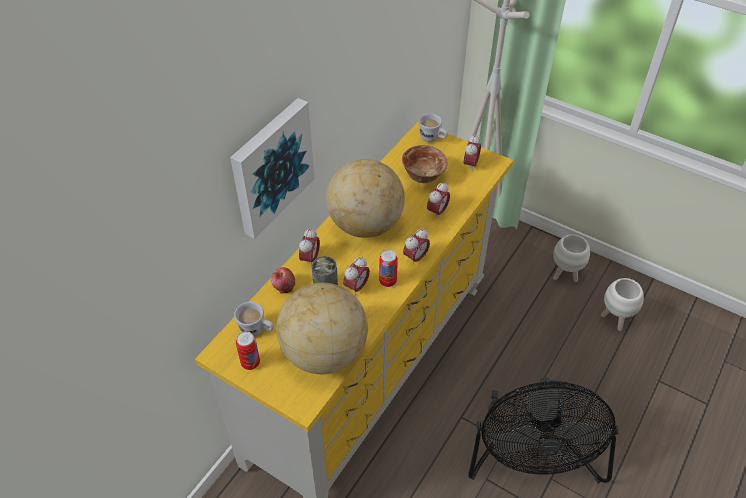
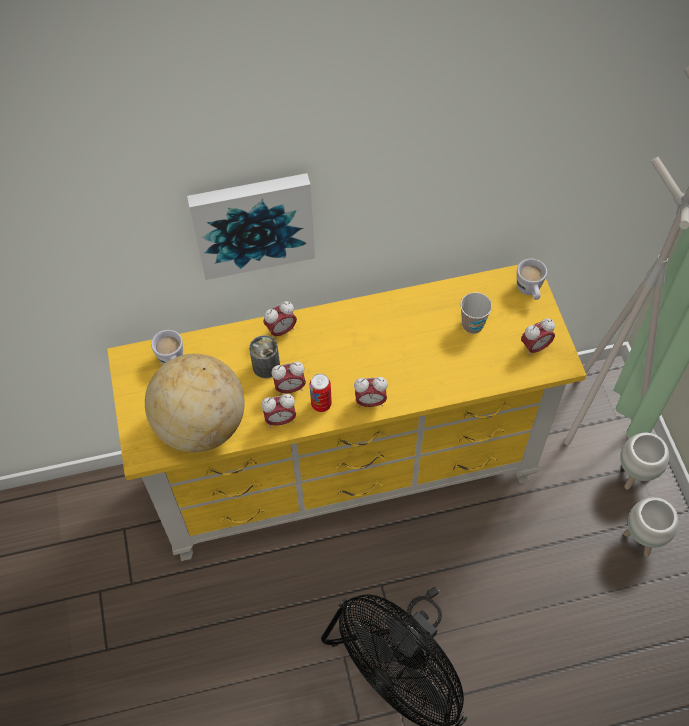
camera: 45 degrees right, 10 degrees up
can [236,331,260,370] -> none
apple [271,267,295,294] -> none
globe [326,159,405,238] -> none
bowl [402,145,448,183] -> cup [460,292,492,334]
alarm clock [427,182,450,220] -> alarm clock moved to [261,394,296,427]
white planter [601,278,644,331] -> white planter moved to [620,433,669,490]

